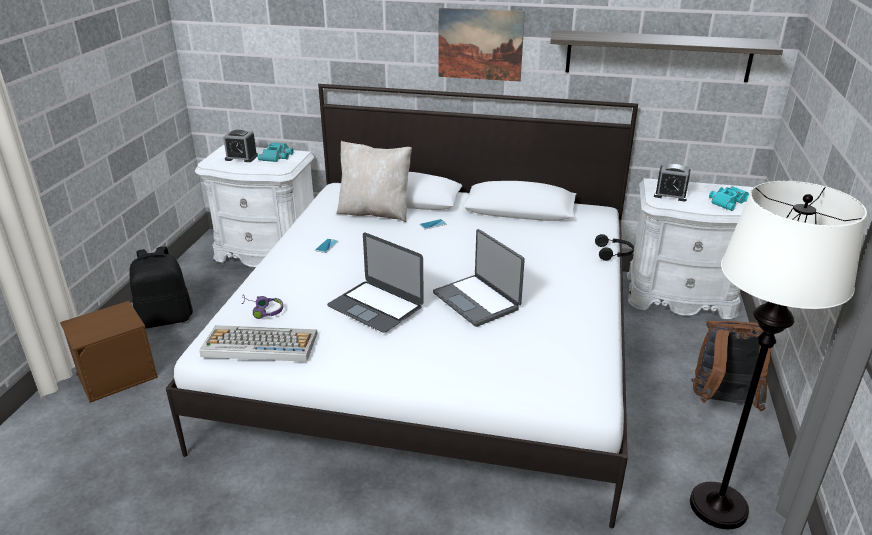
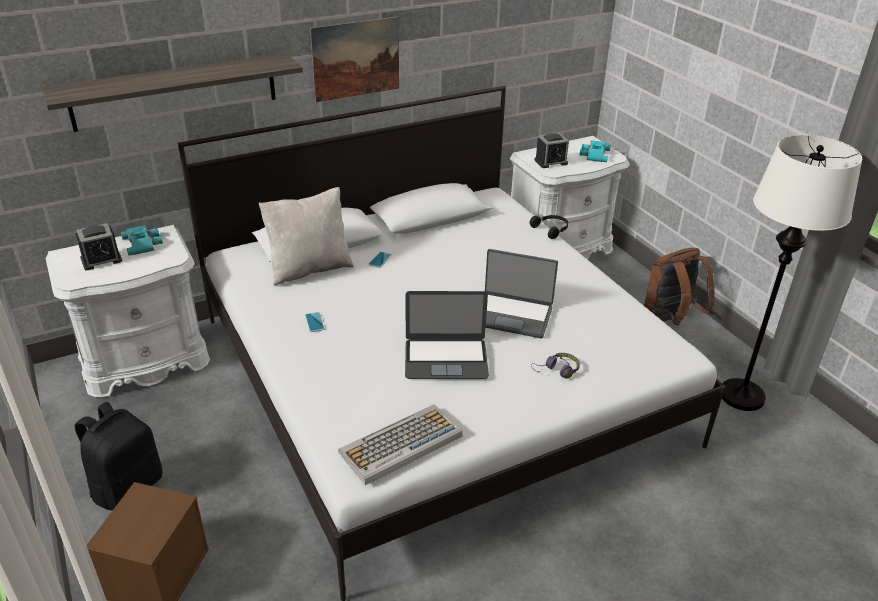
camera: 40 degrees left, 5 degrees up
purple headphones [242,294,283,319] -> purple headphones moved to [531,353,580,379]
shelf [550,30,783,82] -> shelf moved to [41,53,303,132]

